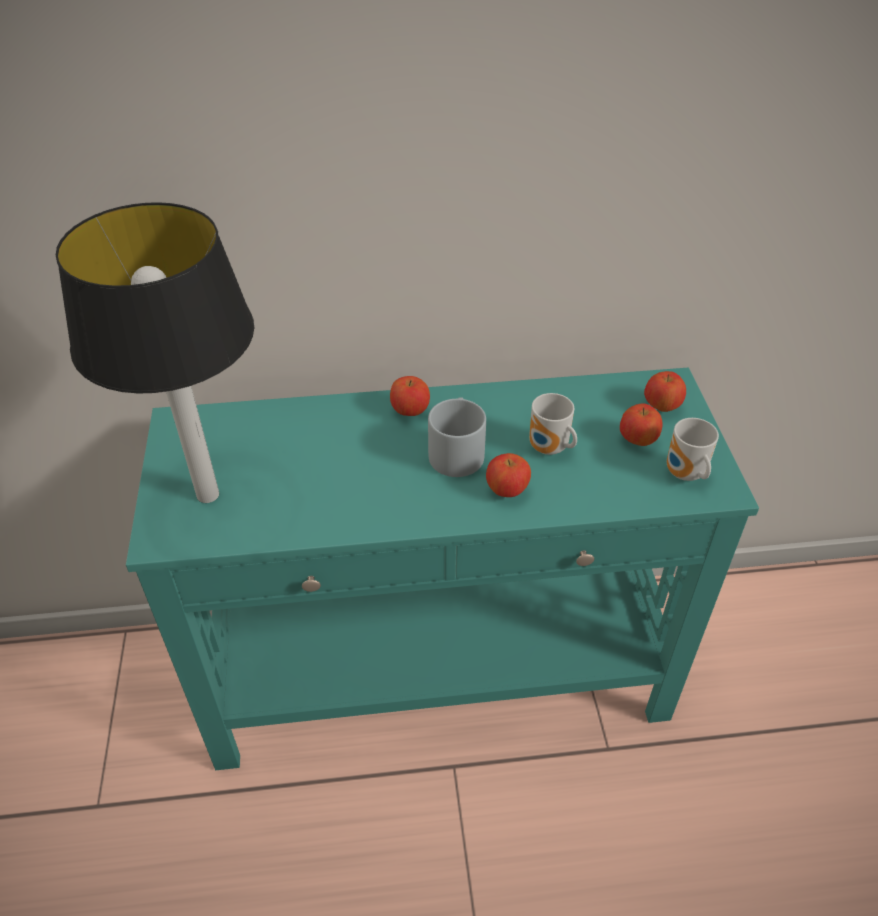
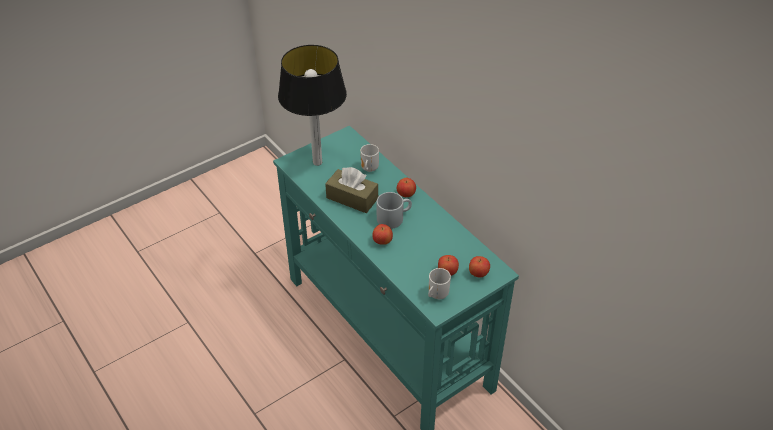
camera: 60 degrees right, 0 degrees up
mug [529,393,577,455] -> mug moved to [360,144,379,172]
none -> brown tissue box [325,167,378,213]

